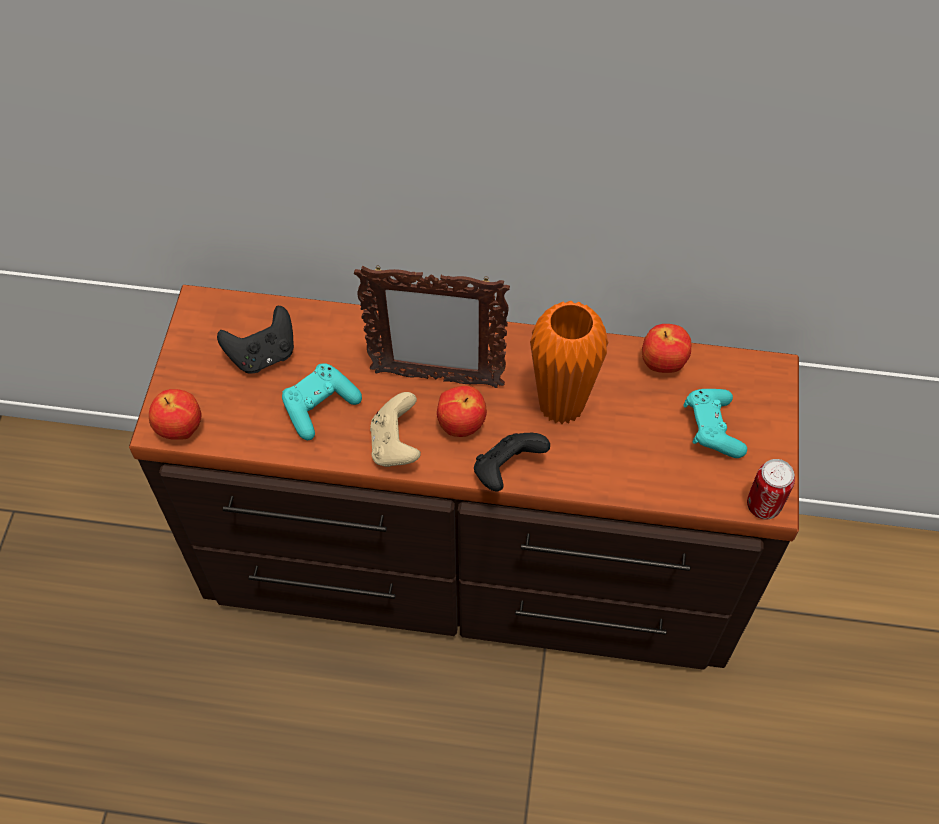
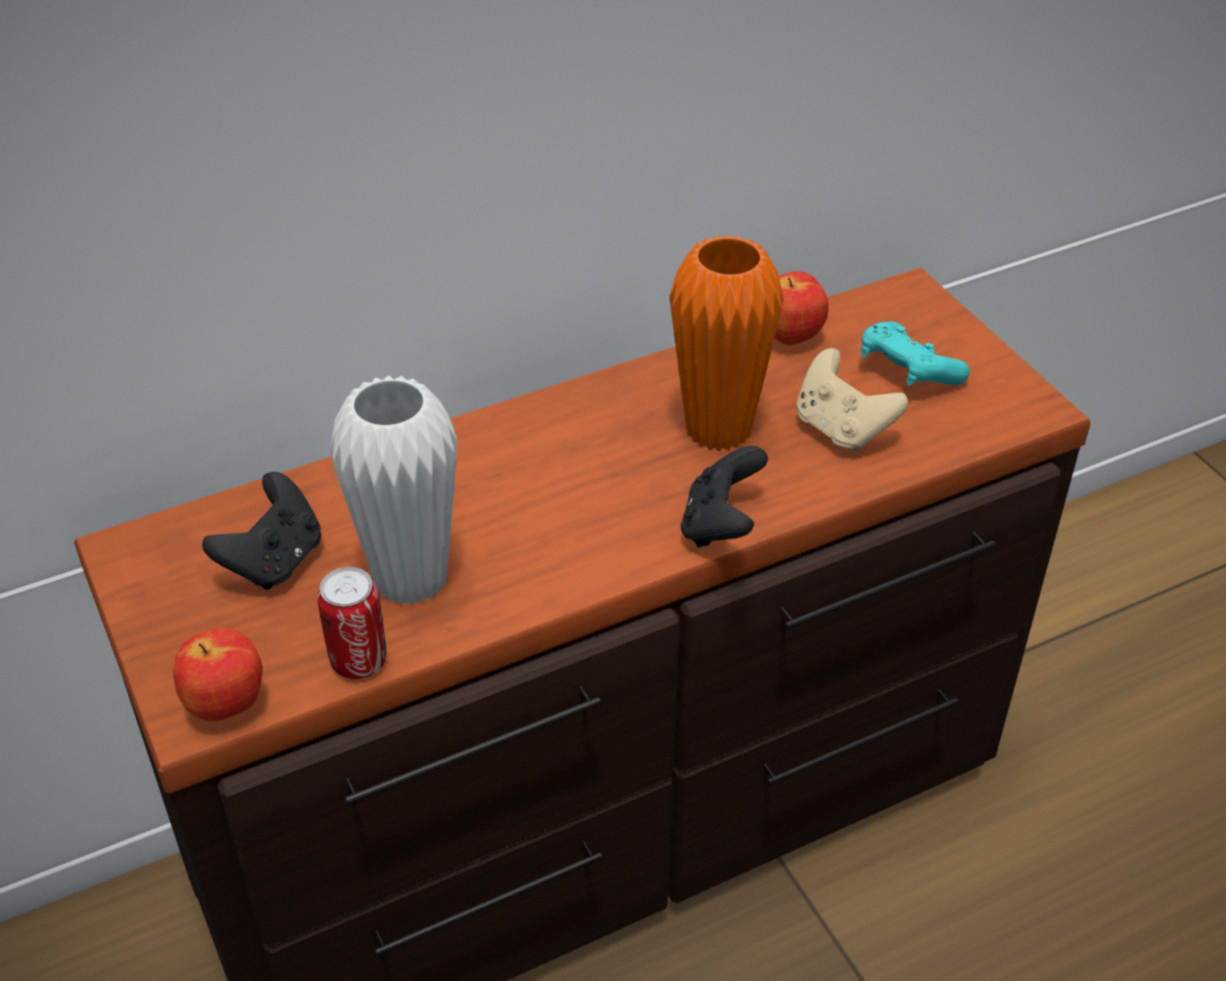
camera: 35 degrees left, 15 degrees down
turquoise game controller [282,363,362,440] -> white vase [330,375,458,606]
picture frame [354,265,510,388] -> none
beige game controller [370,392,421,467] -> beige game controller moved to [797,348,908,452]
apple [437,386,487,437] -> none
can [747,459,795,519] -> can moved to [318,567,386,679]

